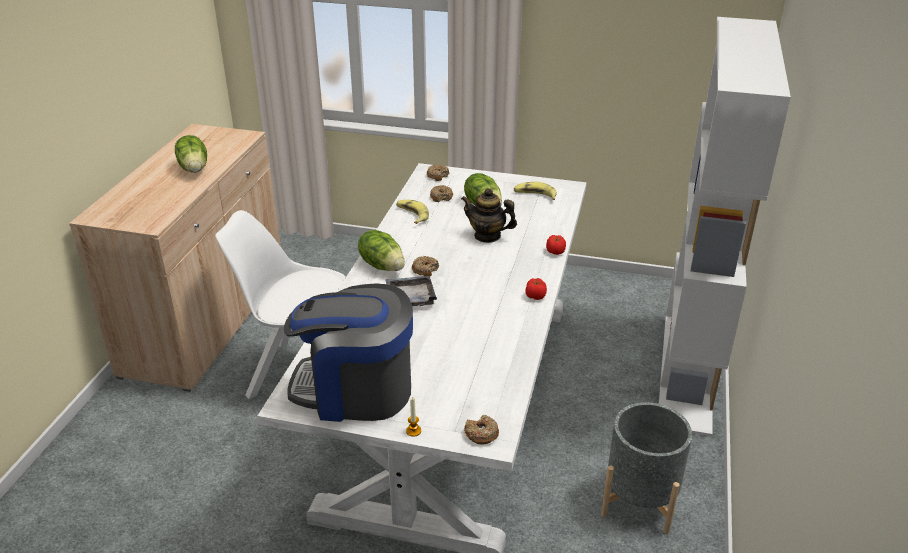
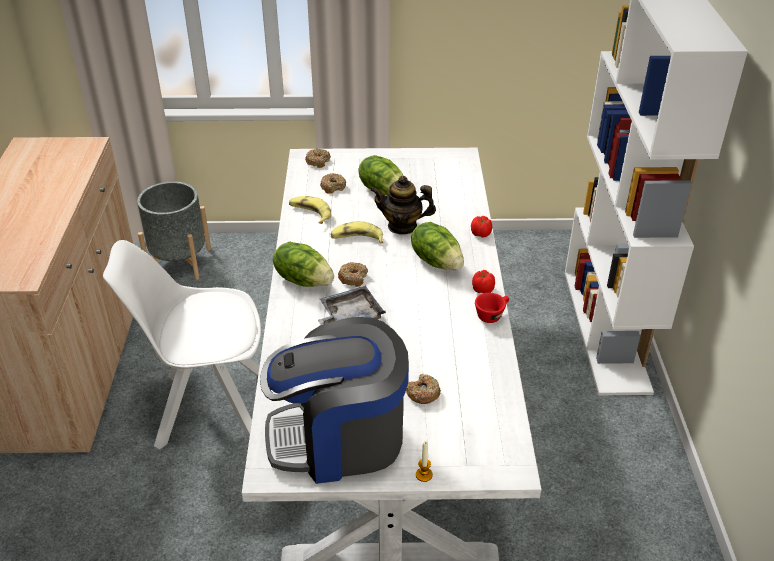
camera: 15 degrees left, 5 degrees up
lettuce [175,135,207,173] -> lettuce moved to [411,222,464,270]
donut [464,415,499,444] -> donut moved to [406,374,441,404]
banana [514,181,557,200] -> banana moved to [331,221,383,244]
grey planter [601,402,692,534] -> grey planter moved to [137,181,211,280]
none -> red cup [475,293,509,323]

